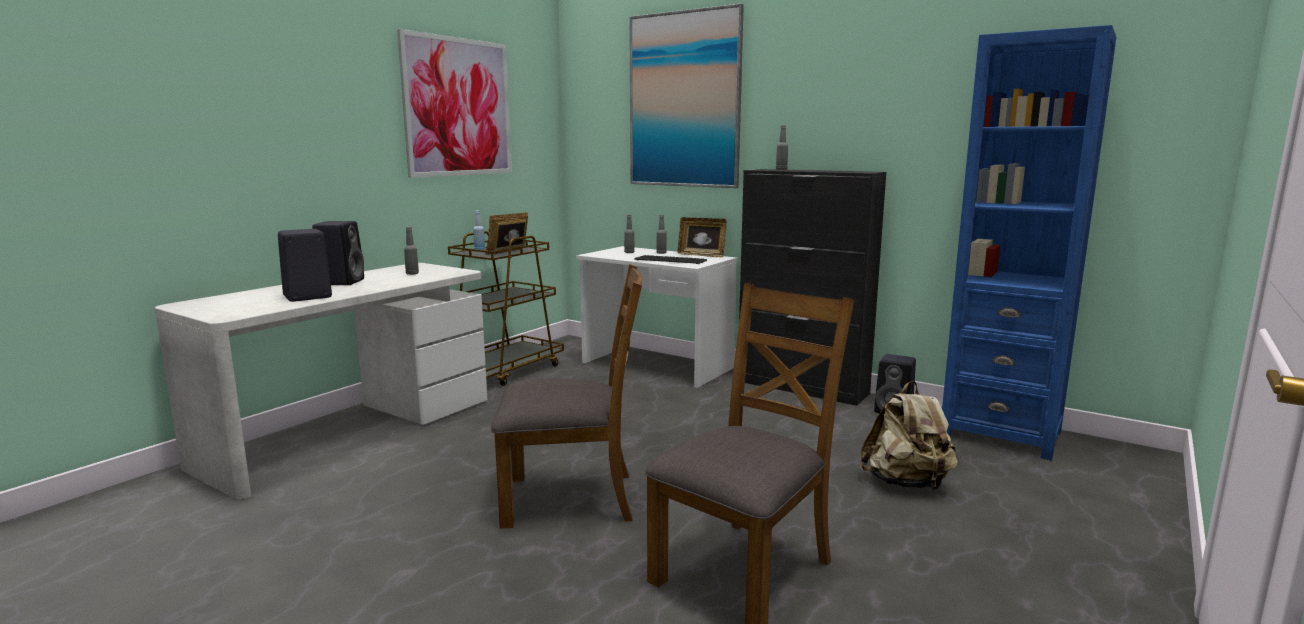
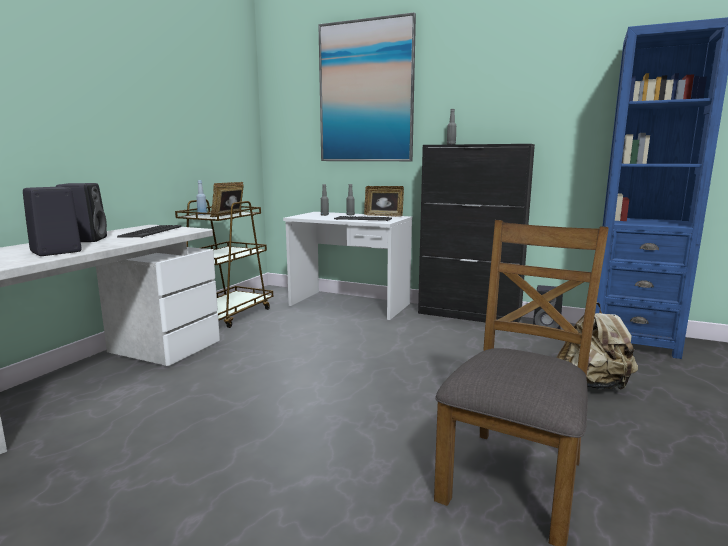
camera: 10 degrees left, 0 degrees up
picture [397,29,512,178] -> none
grey bottle [404,227,419,275] -> keyboard [117,225,182,238]
brown chair [491,264,643,528] -> none

